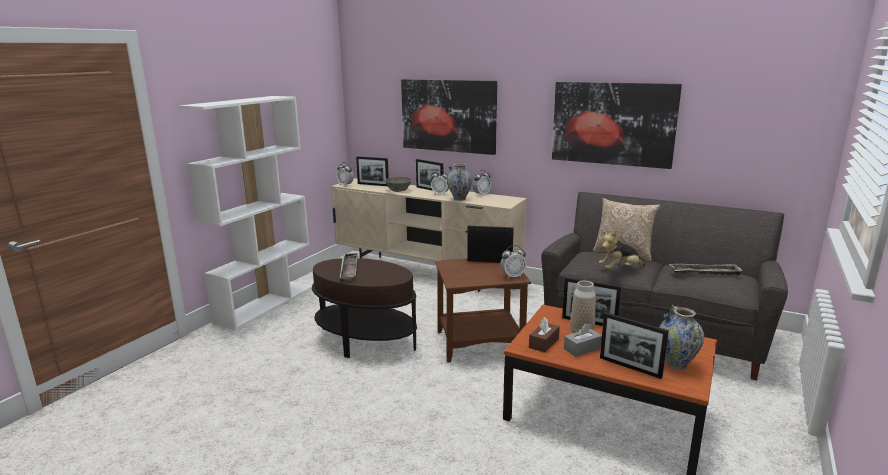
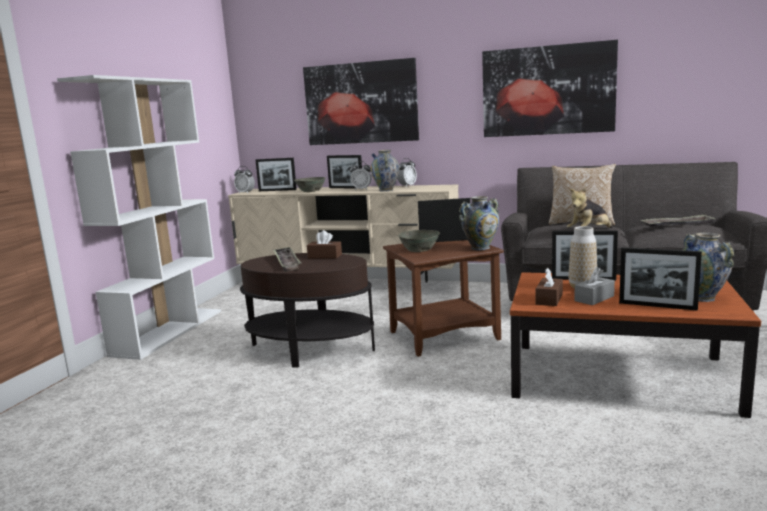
camera: 10 degrees left, 5 degrees down
alarm clock [500,245,526,278] -> vase [459,196,499,250]
none -> brown tissue box [307,230,342,258]
none -> grey bowl [398,230,440,252]

